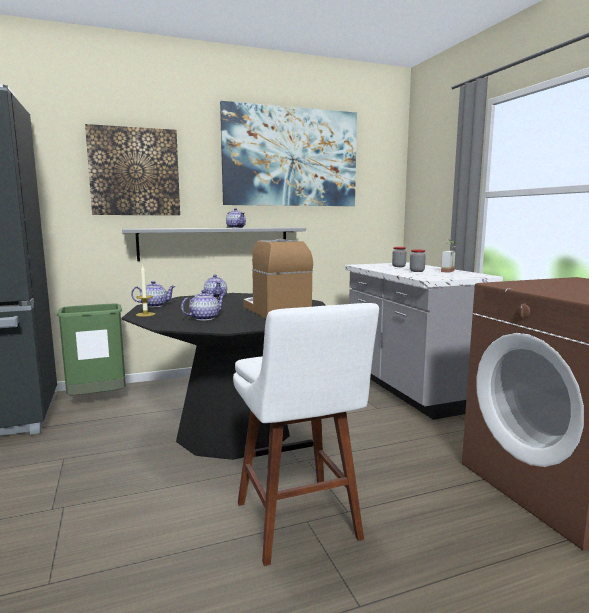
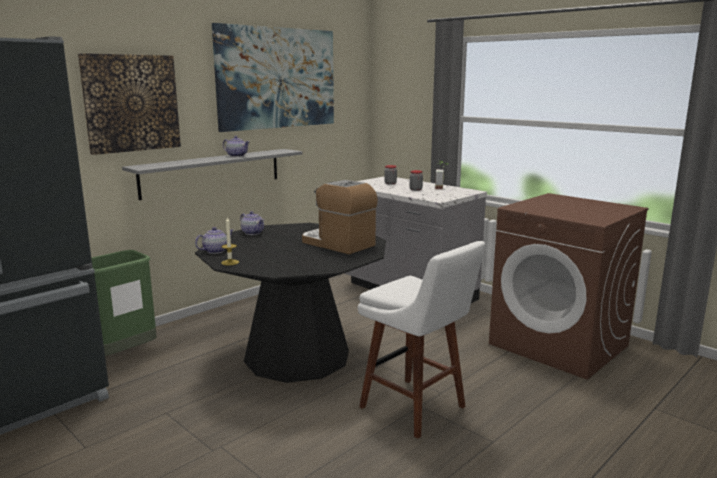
camera: 25 degrees left, 5 degrees up
teapot [181,290,225,320] -> none

